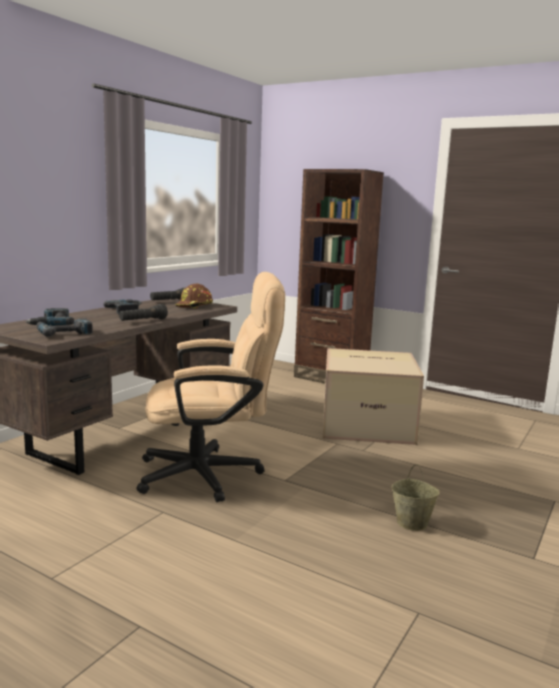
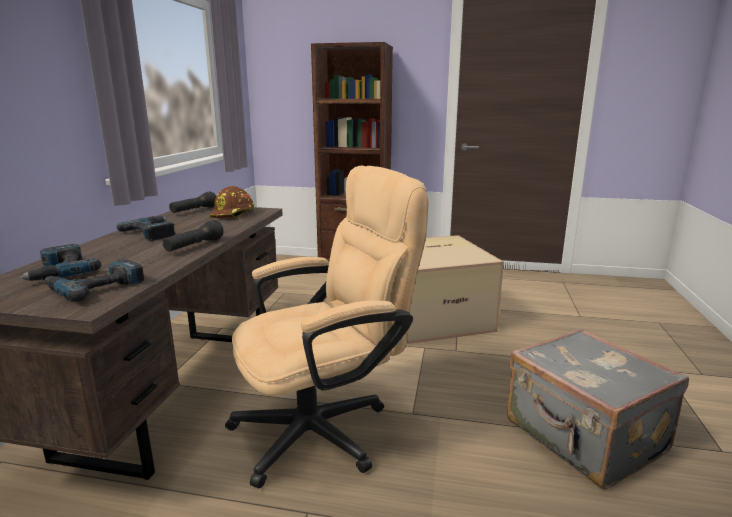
camera: 20 degrees left, 5 degrees up
beige bucket [392,464,440,531] -> grey suitcase [507,329,689,489]

